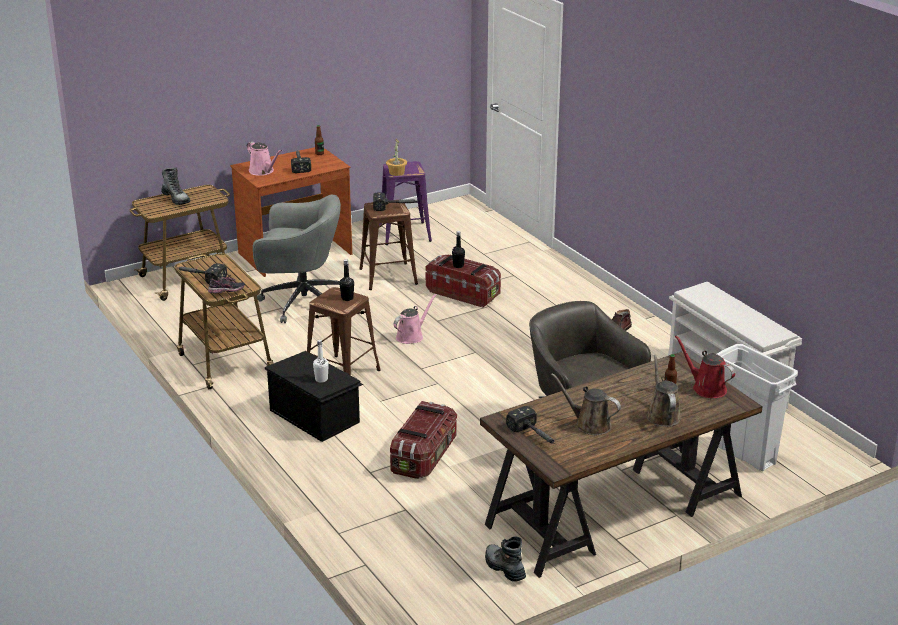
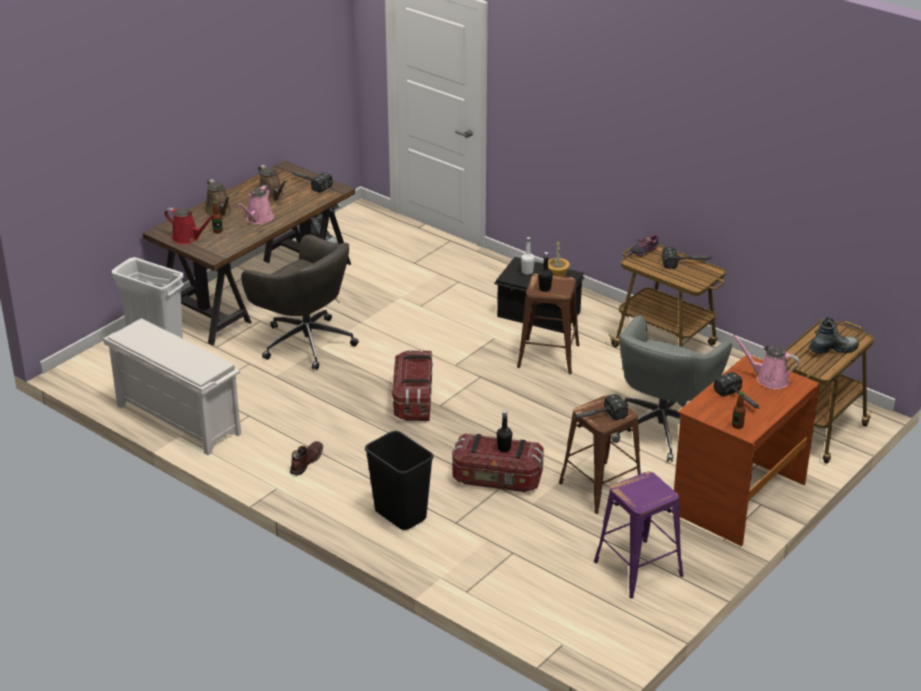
camera: 160 degrees right, 5 degrees up
boot [161,168,190,205] -> boot turned 135 degrees clockwise [808,317,859,354]
grey office chair [253,195,341,323] -> grey office chair turned 45 degrees counterclockwise [612,315,732,462]
potted plant [386,139,407,176] -> potted plant moved to [548,240,569,277]
storage box [390,401,457,479] -> storage box moved to [392,350,433,421]
pink watering can [394,294,437,344] -> pink watering can moved to [237,185,274,224]
brown watering can [551,373,621,435] -> brown watering can turned 45 degrees clockwise [258,165,287,202]
none -> black trash can [365,431,434,530]

